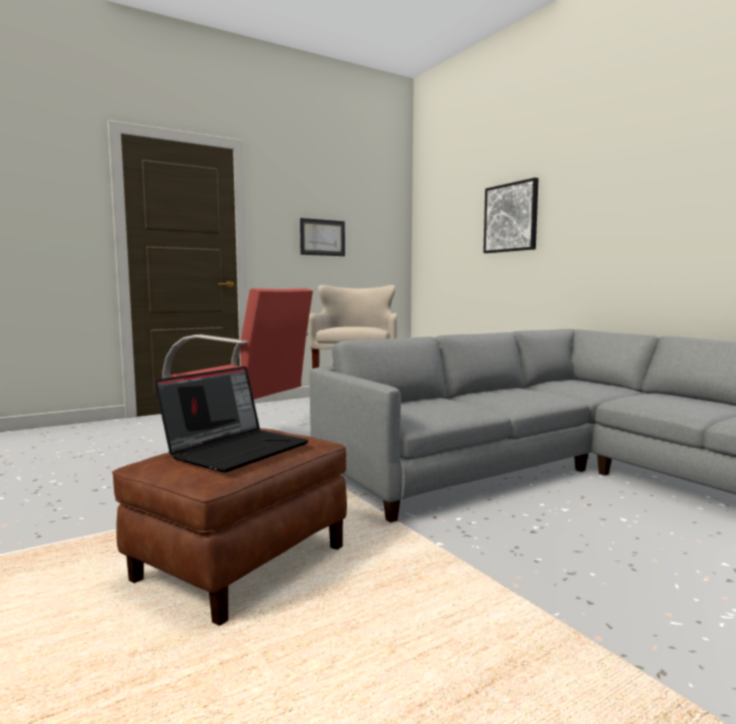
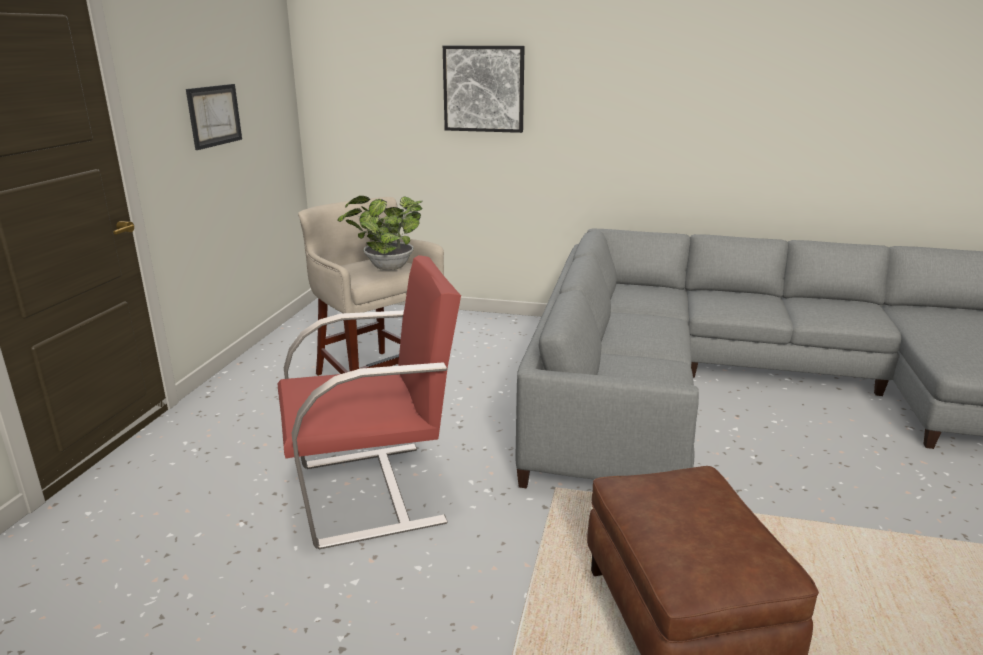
camera: 45 degrees left, 15 degrees up
laptop [155,366,309,473] -> none
none -> potted plant [337,196,423,270]

